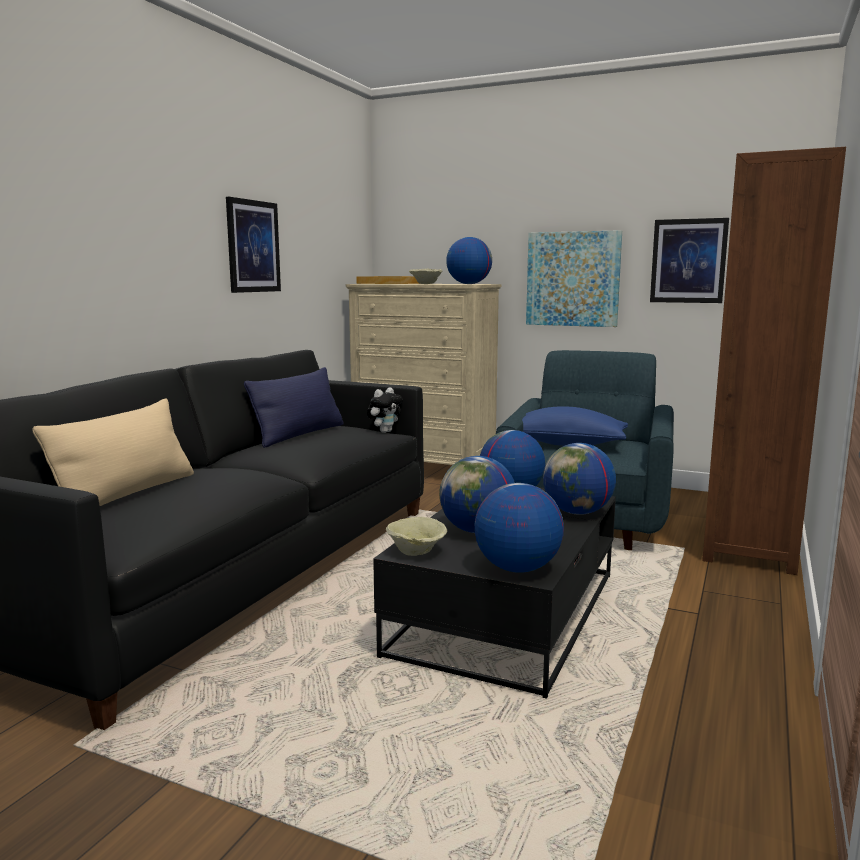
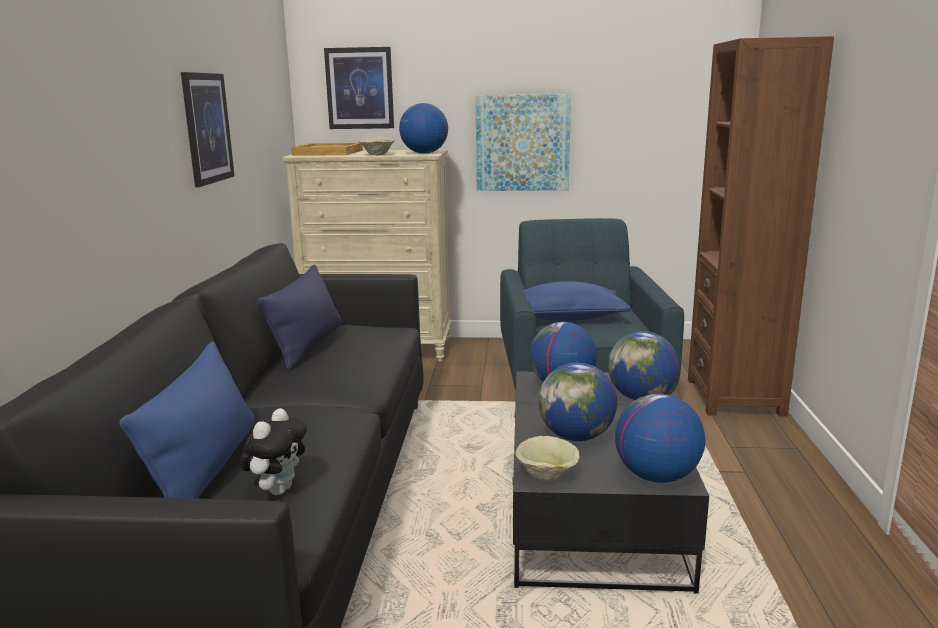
camera: 20 degrees left, 5 degrees up
beige pillow [32,398,194,506] -> blue pillow [119,341,255,499]
plush toy [367,387,403,433] -> plush toy moved to [240,408,307,495]
picture [650,218,729,303] -> picture moved to [324,47,394,129]

